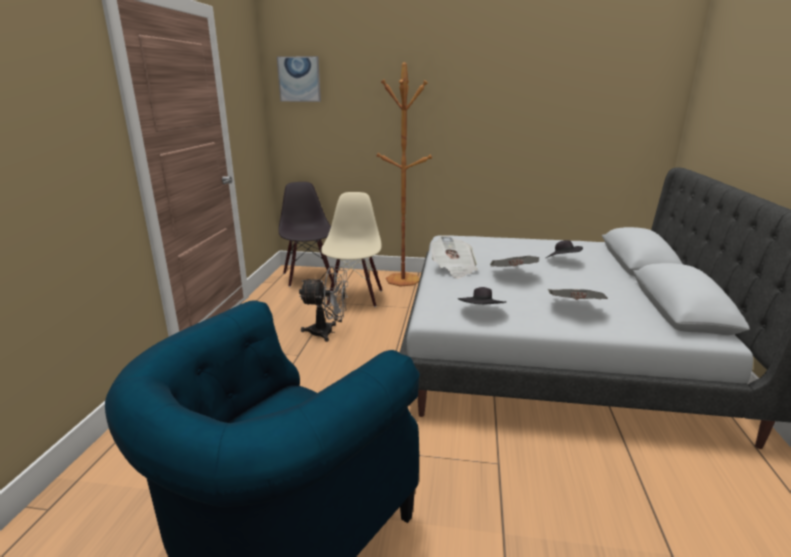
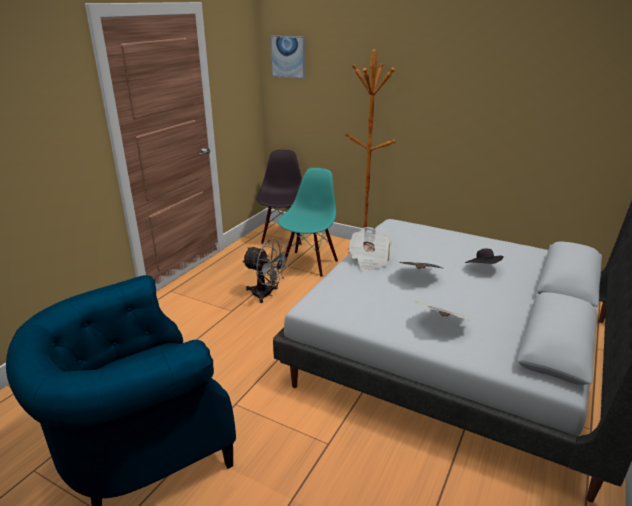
camera: 20 degrees right, 5 degrees up
beige chair [321,192,382,307] -> turquoise chair [278,168,338,277]
black hat [458,287,506,304] -> none

